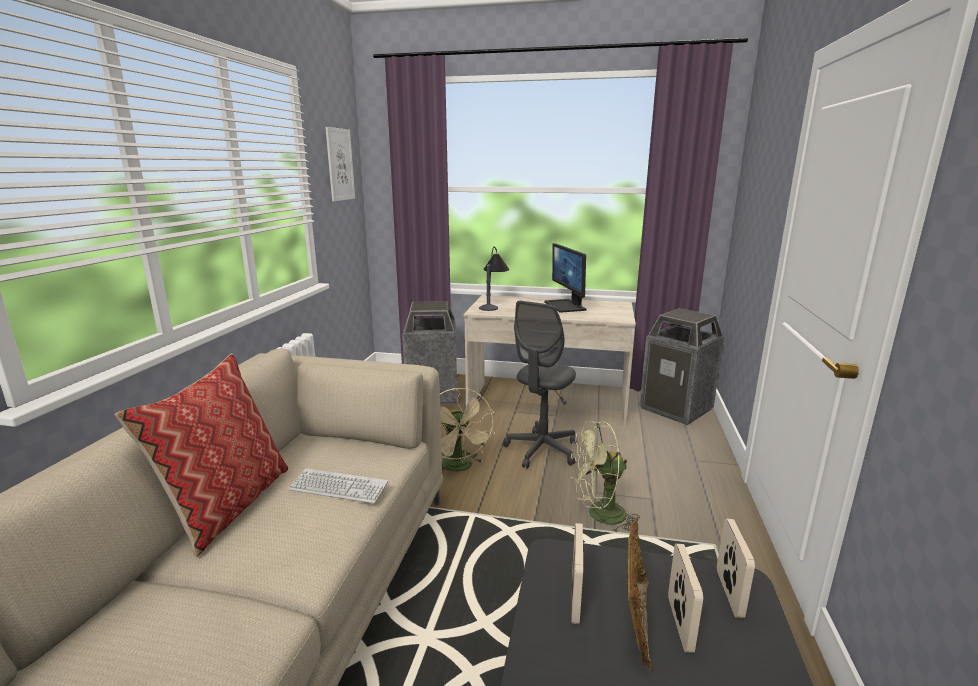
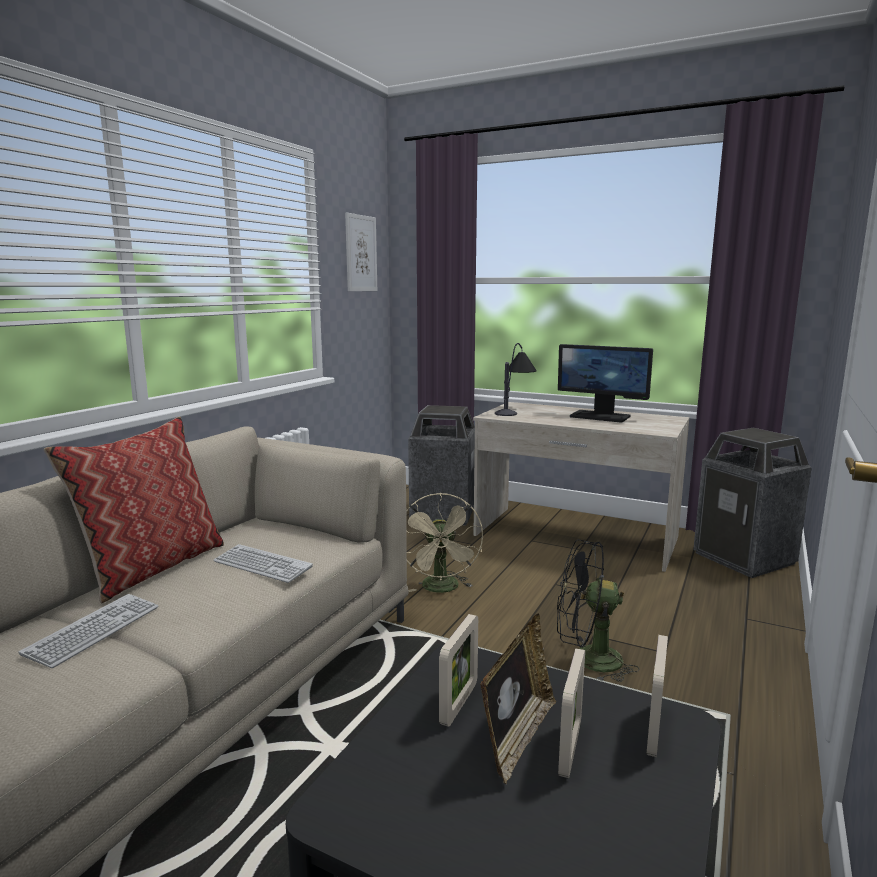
camera: 15 degrees right, 5 degrees down
grey office chair [503,301,577,469] -> none
monitor [544,243,586,313] -> monitor turned 60 degrees counterclockwise [558,344,653,422]
green fan [571,421,640,533] -> black fan [557,539,639,682]
none -> keyboard [19,594,158,668]

